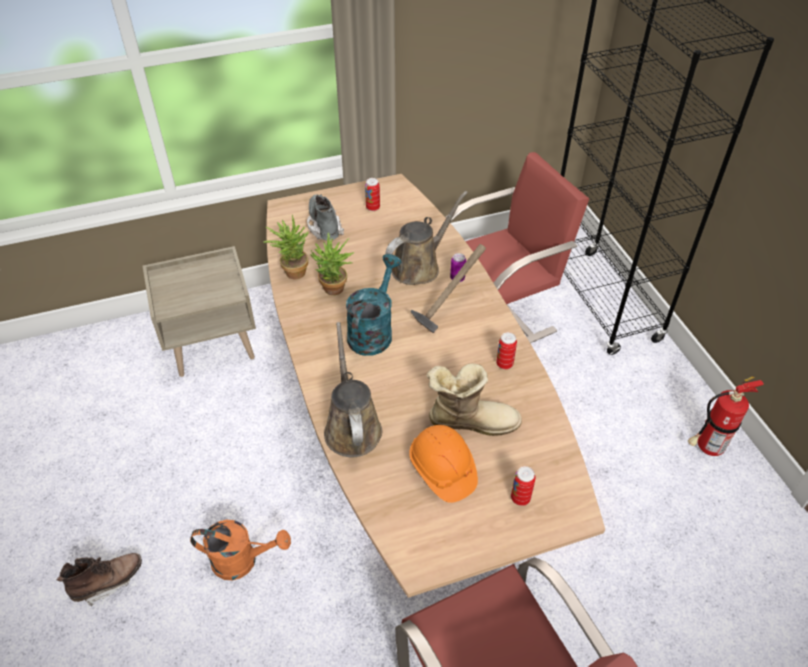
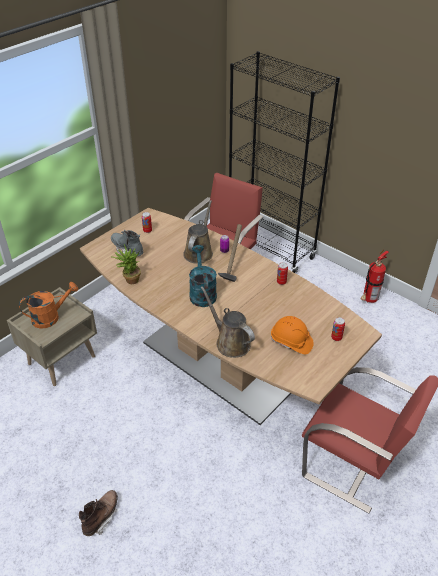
camera: 30 degrees left, 5 degrees down
orange watering can [190,520,291,580] -> orange watering can moved to [19,282,78,329]
potted plant [310,233,354,295] -> none
boot [426,363,522,436] -> none

